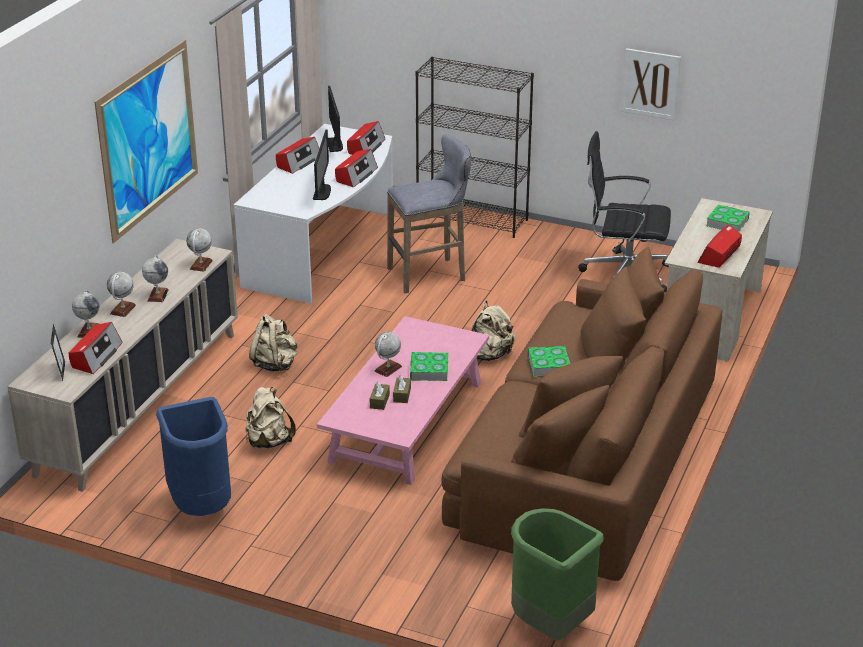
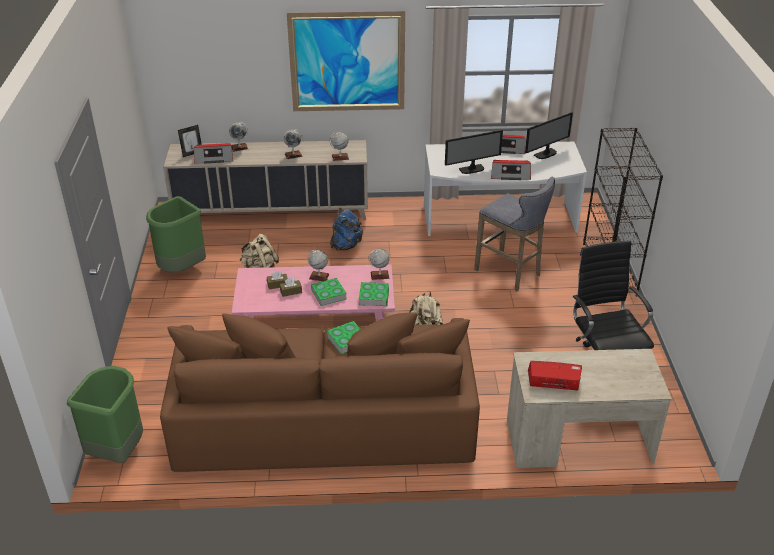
camera: 65 degrees right, 5 degrees up
globe [107,272,136,317] -> globe moved to [368,249,390,280]
blue trash can [156,397,231,516] -> green trash can [146,196,206,273]
beige backpack [249,314,297,371] -> blue backpack [330,208,363,251]
radio [347,121,385,155] -> none
picture [621,48,681,121] -> none
book [706,205,750,232] -> book moved to [359,282,389,306]

